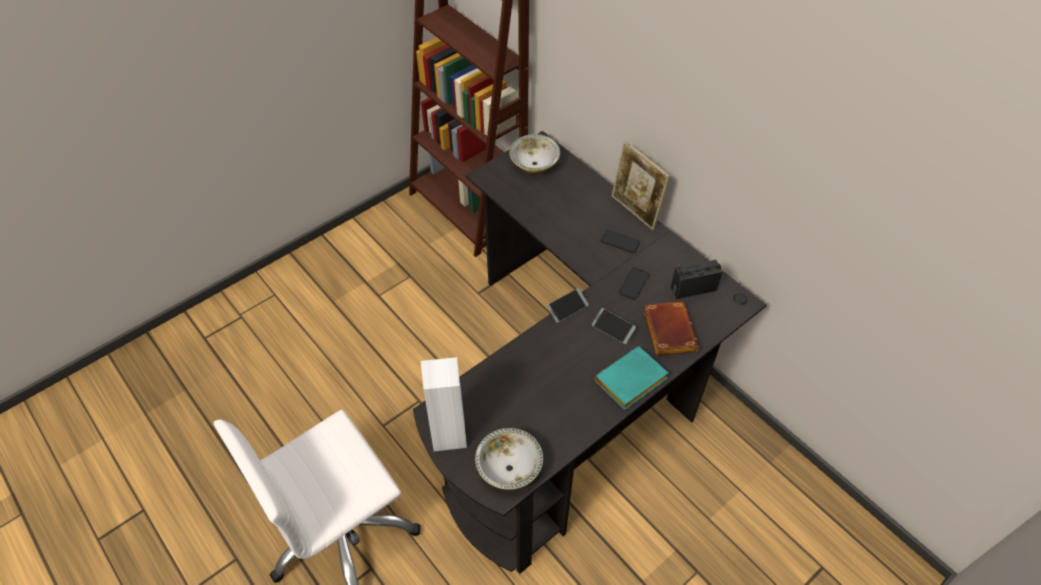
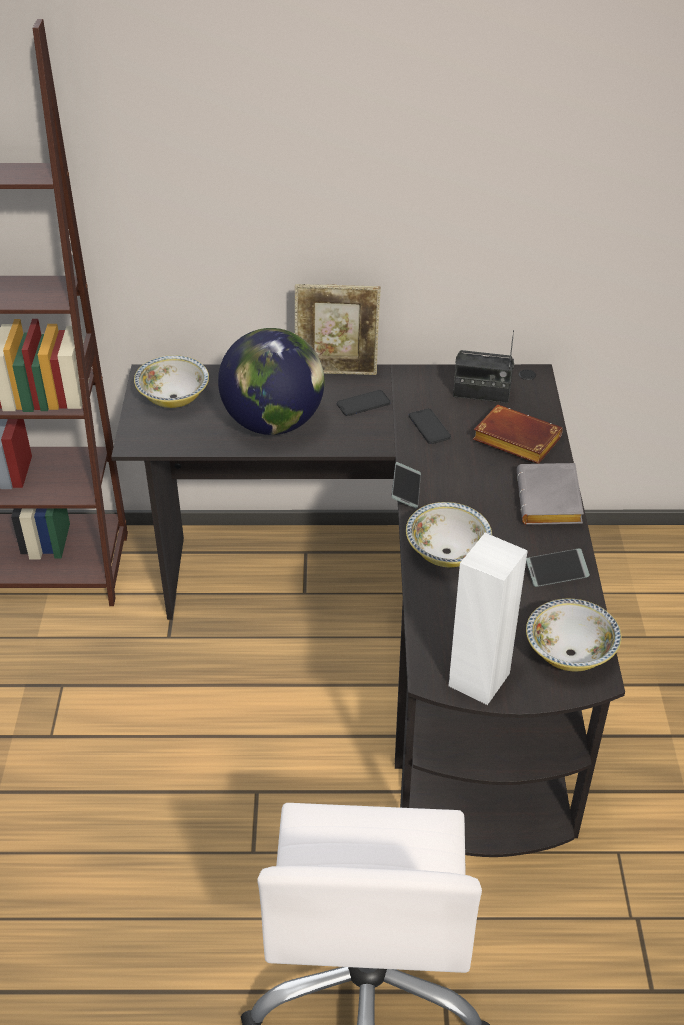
camera: 50 degrees left, 10 degrees down
phone [592,308,636,344] -> phone moved to [526,549,590,587]
turquoise book [595,346,668,410] -> grey book [517,463,584,525]
radio [671,246,723,299] -> radio turned 105 degrees counterclockwise [453,330,514,403]
none -> globe [218,328,325,435]
none -> bowl [406,502,492,567]

